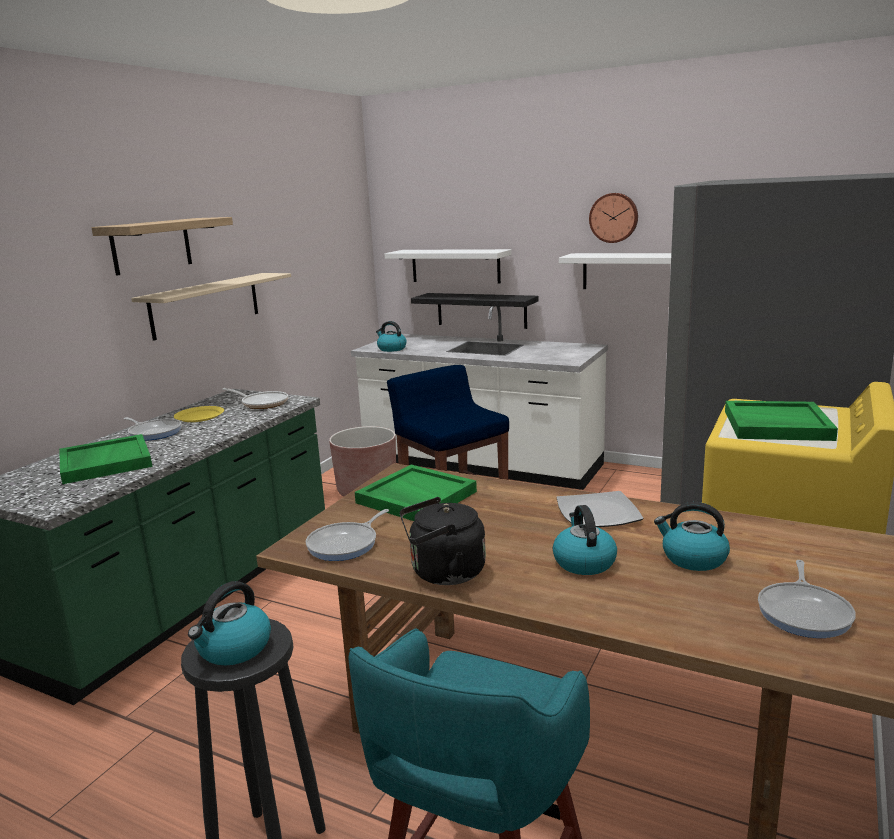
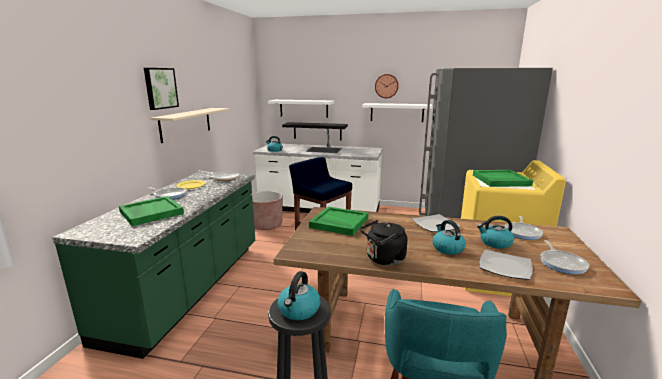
camera: 15 degrees left, 0 degrees up
shelf [91,217,233,276] -> picture [144,68,179,110]
frying pan [306,509,389,561] -> frying pan moved to [504,216,543,240]
none -> plate [479,250,533,280]

